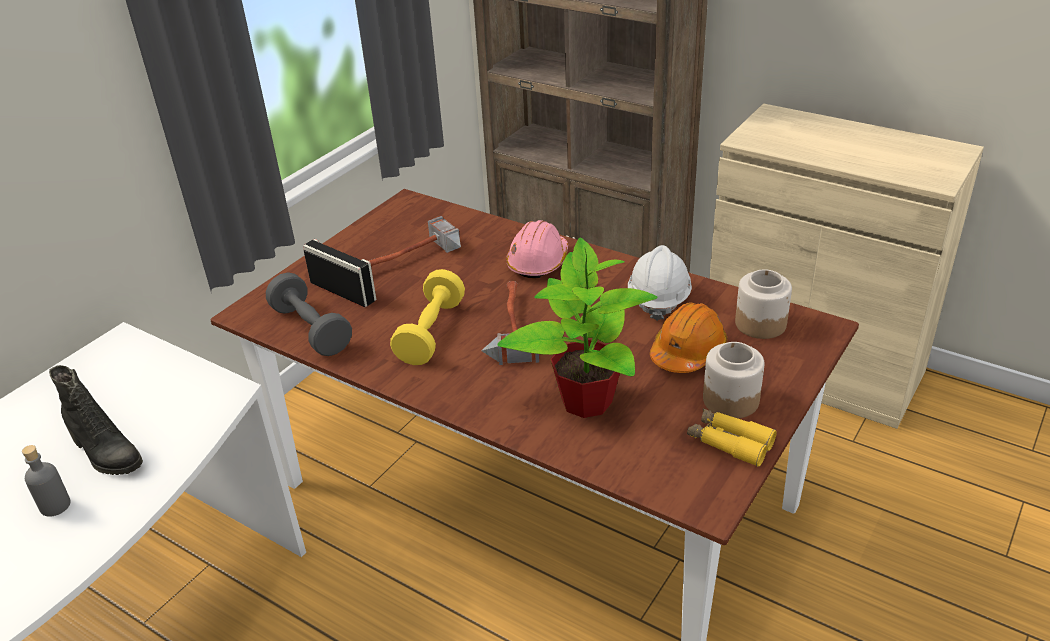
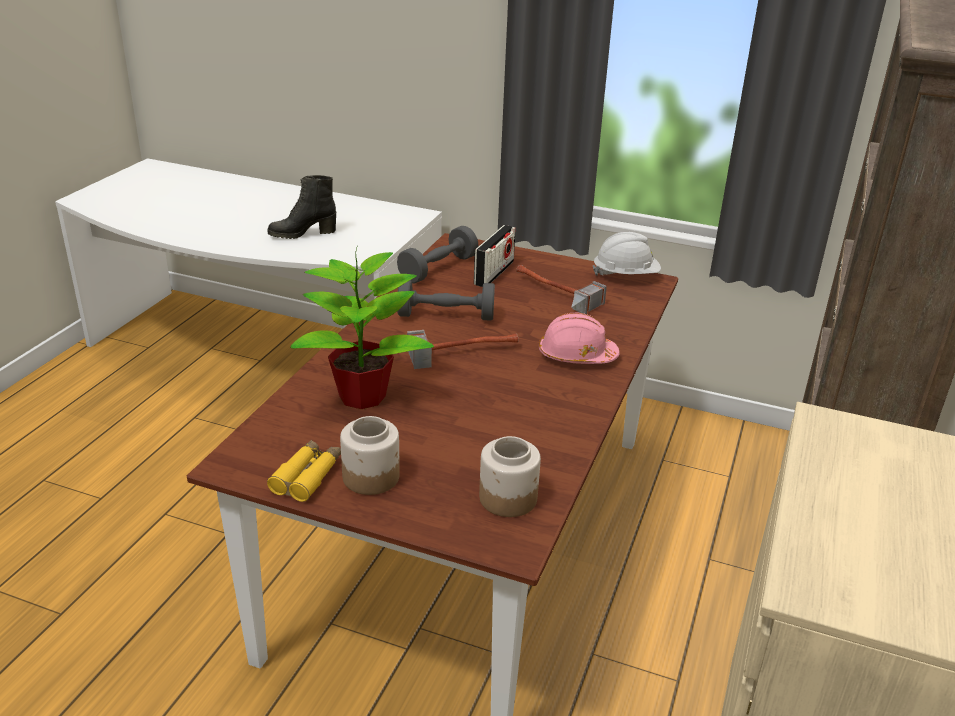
camera: 75 degrees right, 5 degrees down
grey bottle [22,445,70,517] -> none
black boot [49,365,143,475] -> black boot turned 45 degrees clockwise [267,175,336,239]
yellow dumbbell [390,269,465,365] -> grey dumbbell [397,280,495,321]
white hard hat [628,245,692,321] -> white hard hat moved to [593,232,661,276]
orange hard hat [650,302,727,373] -> none

